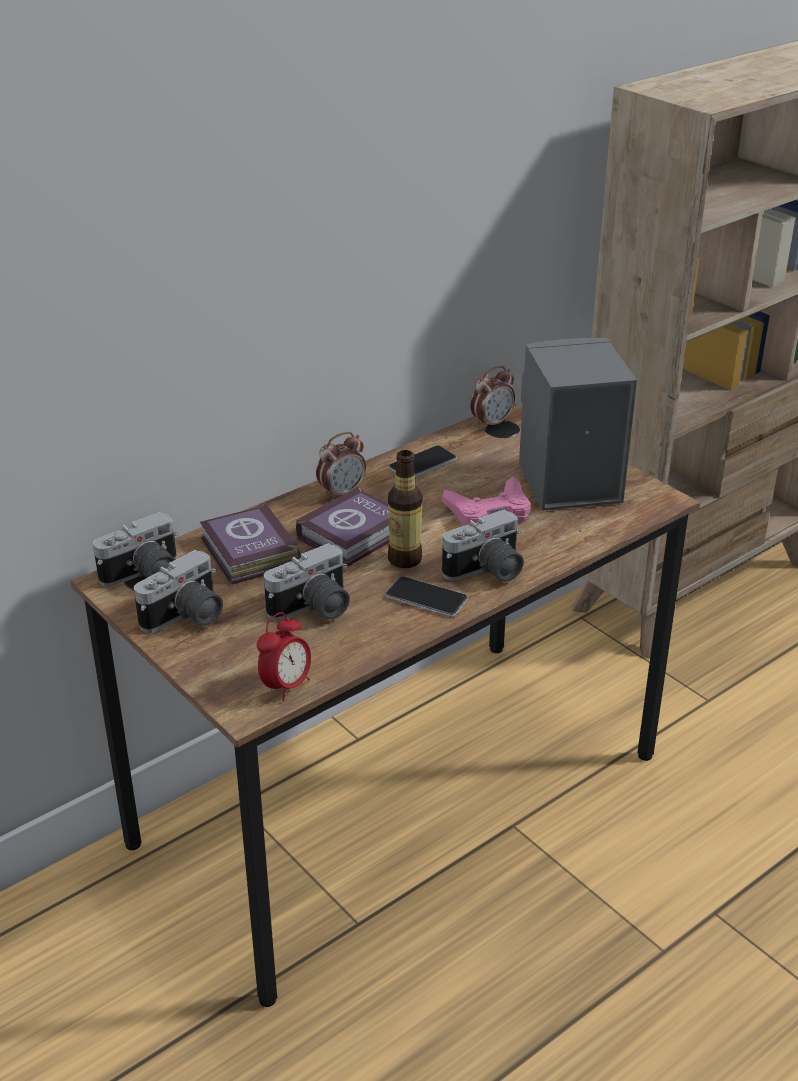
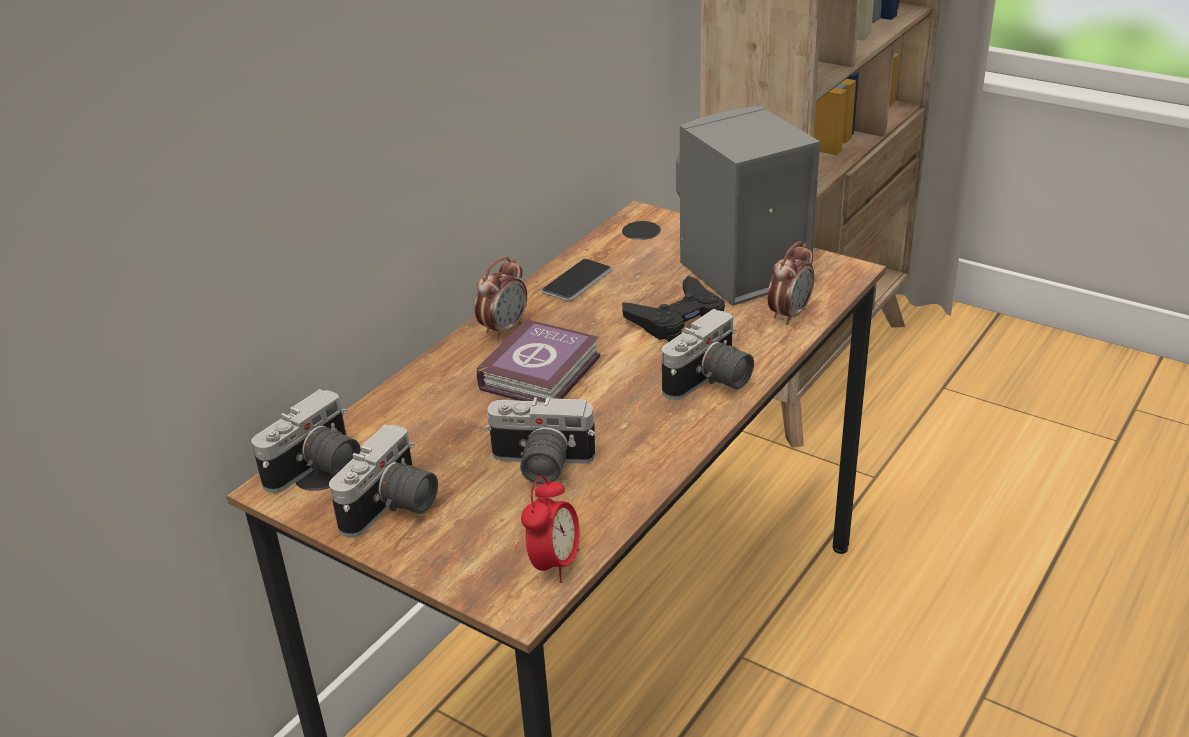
camera: 15 degrees left, 0 degrees up
book [200,503,301,585] -> none
camera [264,543,350,621] -> camera turned 60 degrees clockwise [485,397,595,485]
phone [385,576,468,617] -> none
bottle [388,450,422,568] -> none
pink game controller [442,477,531,526] -> black game controller [622,275,725,342]
alarm clock [470,366,515,430] -> alarm clock moved to [768,241,814,325]

